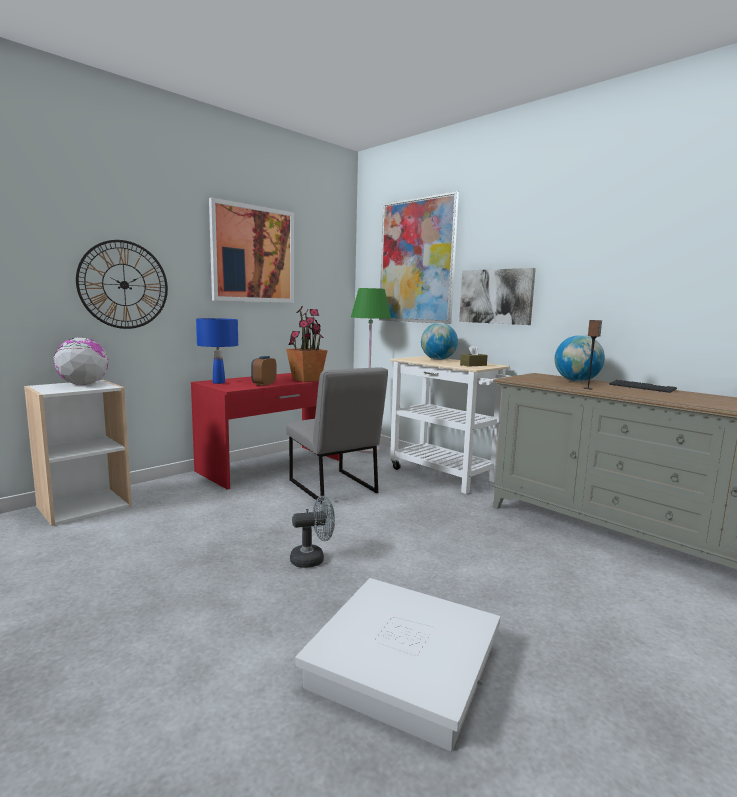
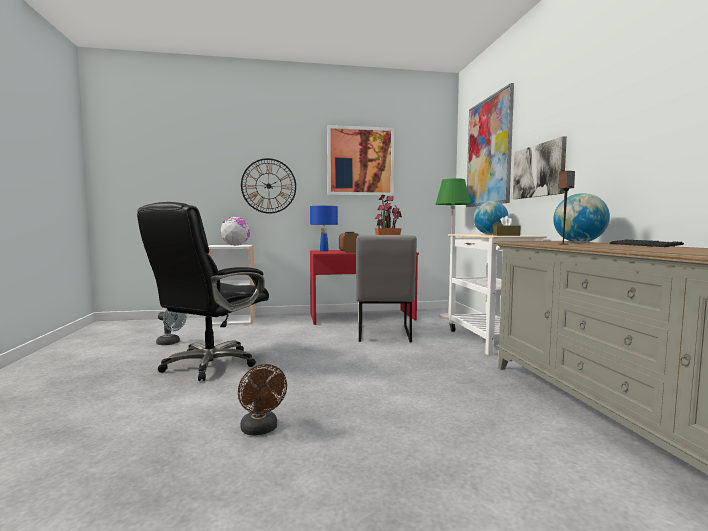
camera: 35 degrees right, 5 degrees down
grey fan [290,496,335,568] -> grey fan moved to [156,309,187,345]
white storage box [295,578,500,752] -> brown fan [238,364,287,435]
none -> black office chair [137,202,269,381]

